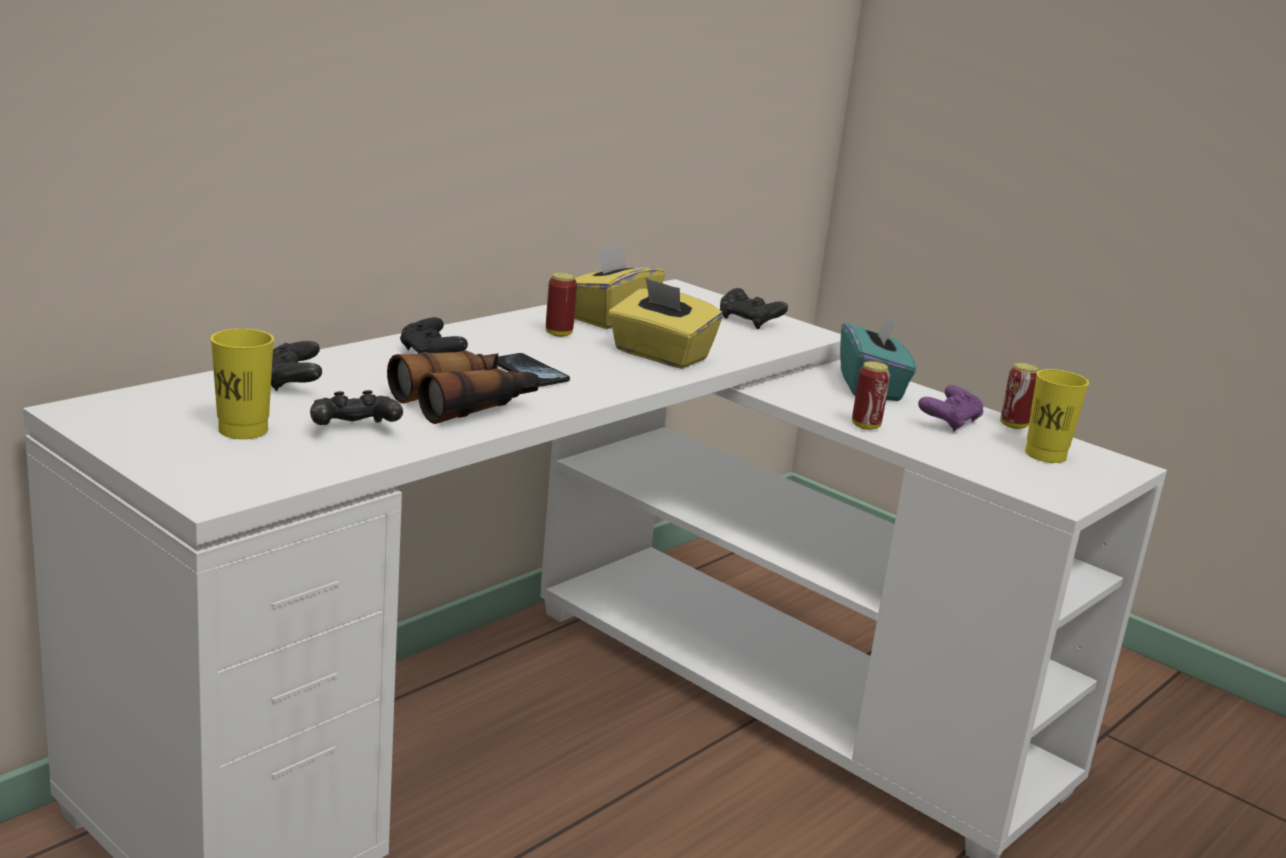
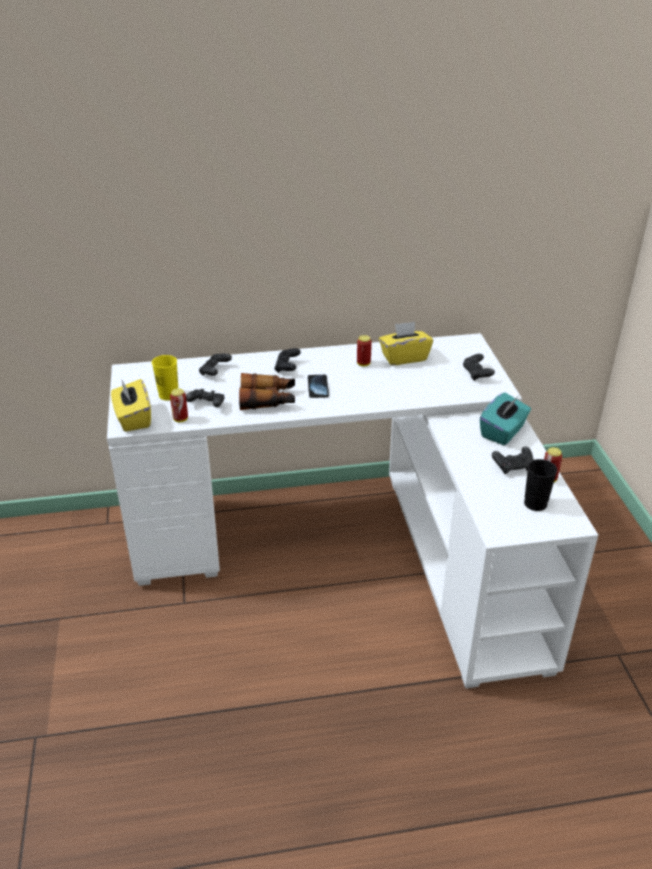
camera: 40 degrees right, 15 degrees up
yellow tissue box [608,277,723,369] -> yellow tissue box moved to [111,379,151,432]
can [852,361,890,430] -> can moved to [170,388,188,422]
purple game controller [918,385,983,432] -> black game controller [492,446,534,474]
yellow cup [1025,369,1089,463] -> black cup [524,459,557,511]

